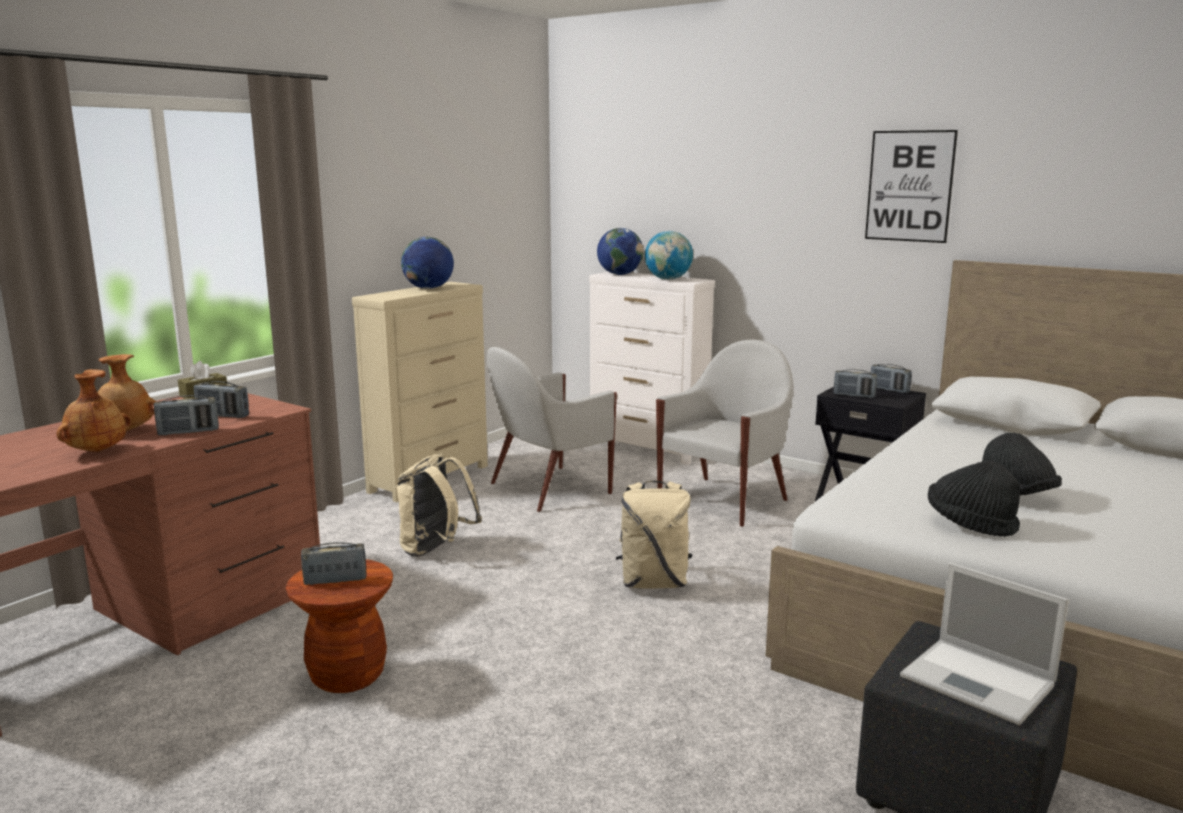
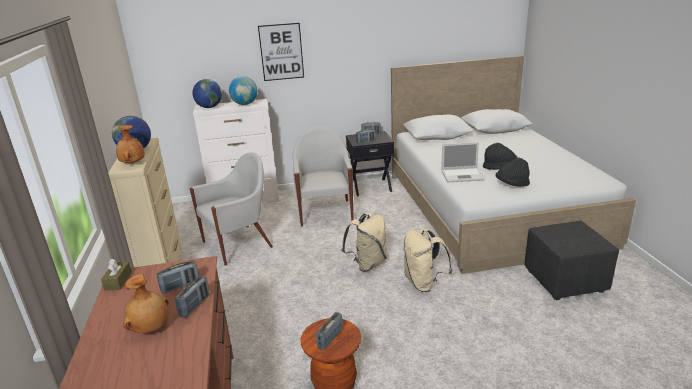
camera: 45 degrees left, 10 degrees up
brown vase [56,369,131,452] -> brown vase moved to [116,125,145,163]
beige backpack [397,453,482,557] -> beige backpack moved to [403,229,453,292]
white armchair [487,347,617,512] -> white armchair turned 135 degrees counterclockwise [190,152,273,266]
picture [865,130,958,243] -> picture moved to [258,23,304,81]
laptop [900,563,1069,725] -> laptop moved to [441,142,485,182]

